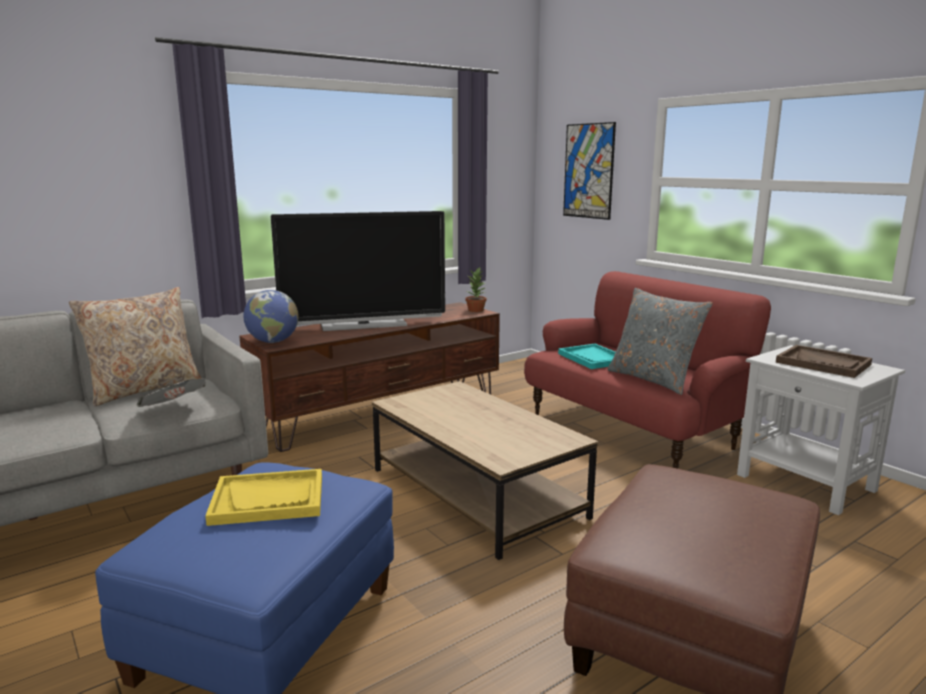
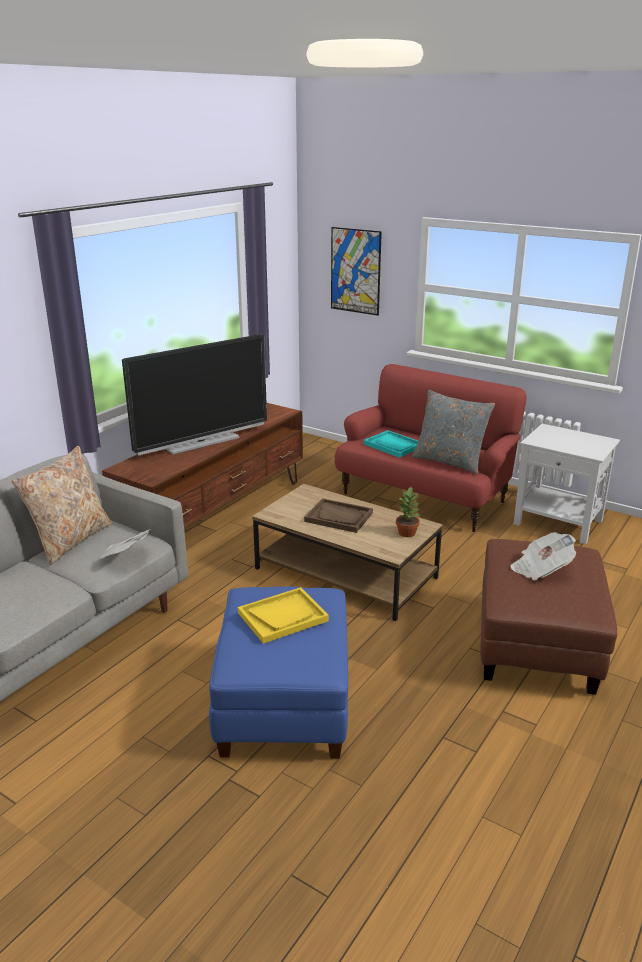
camera: 20 degrees left, 10 degrees up
globe [244,290,299,343] -> none
potted plant [465,268,487,312] -> potted plant moved to [396,488,421,537]
brown tray [776,345,872,378] -> brown tray moved to [304,498,373,533]
none -> newspaper [511,532,576,580]

